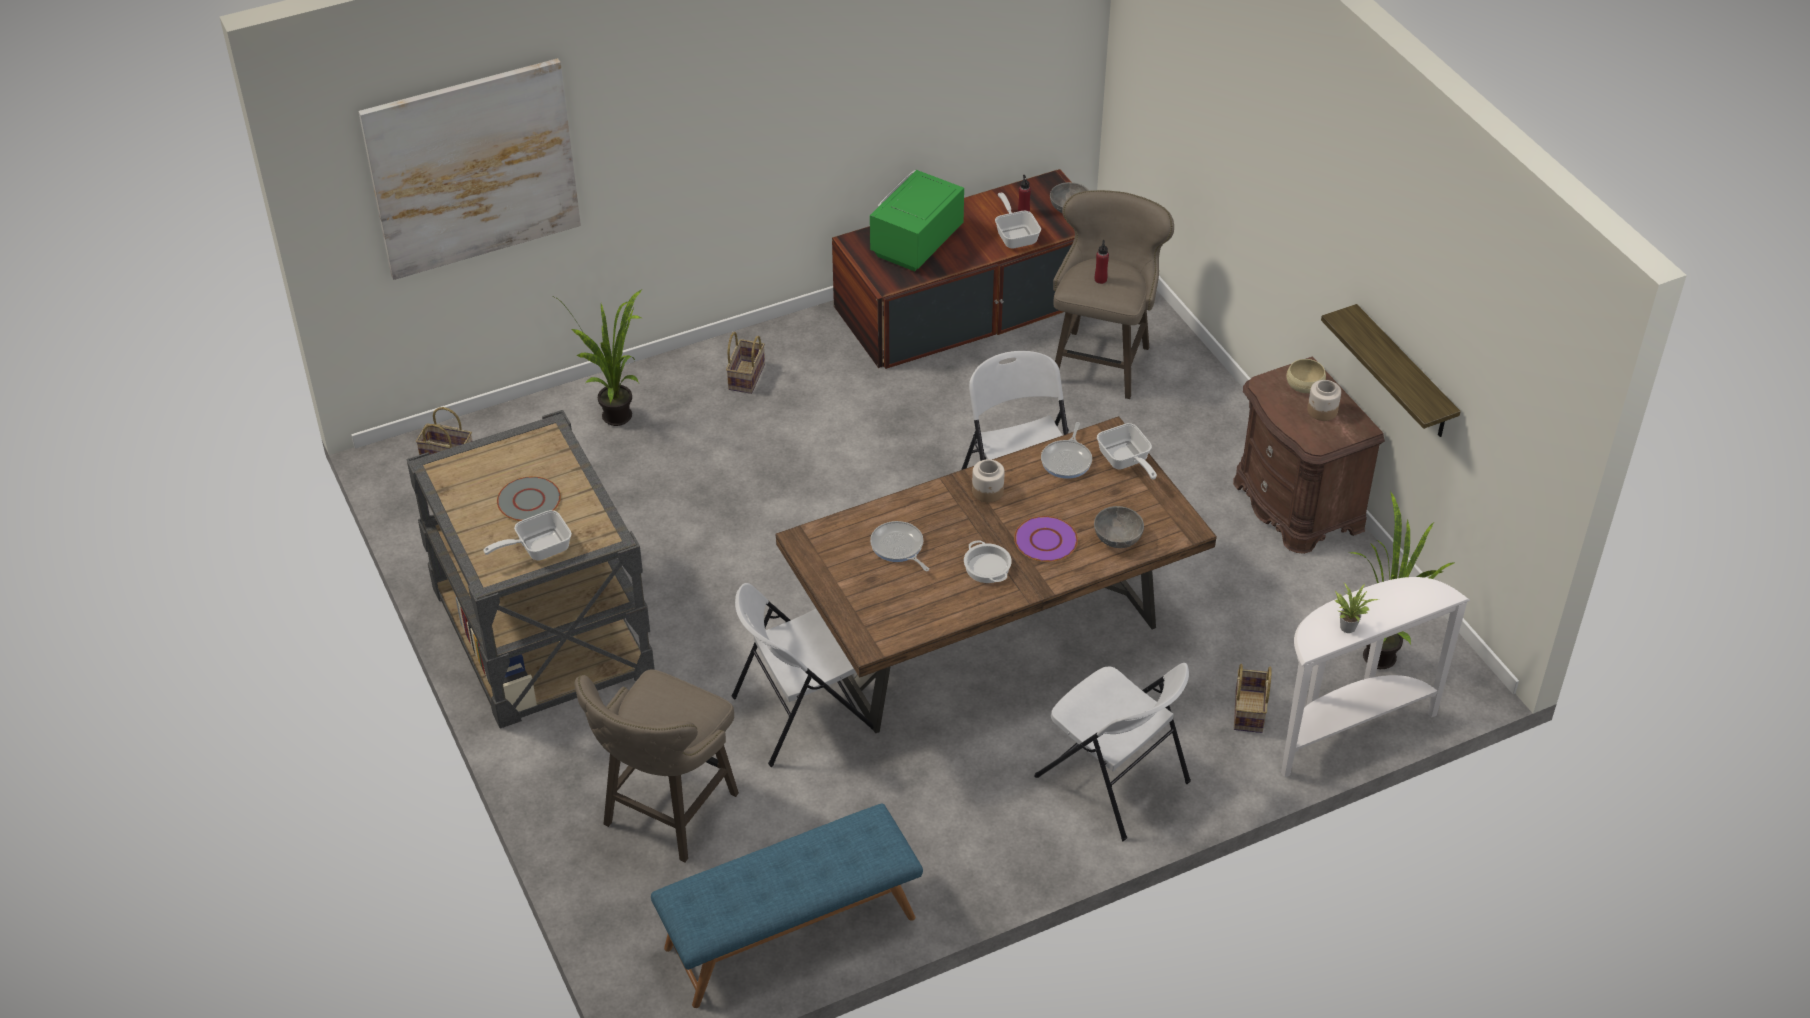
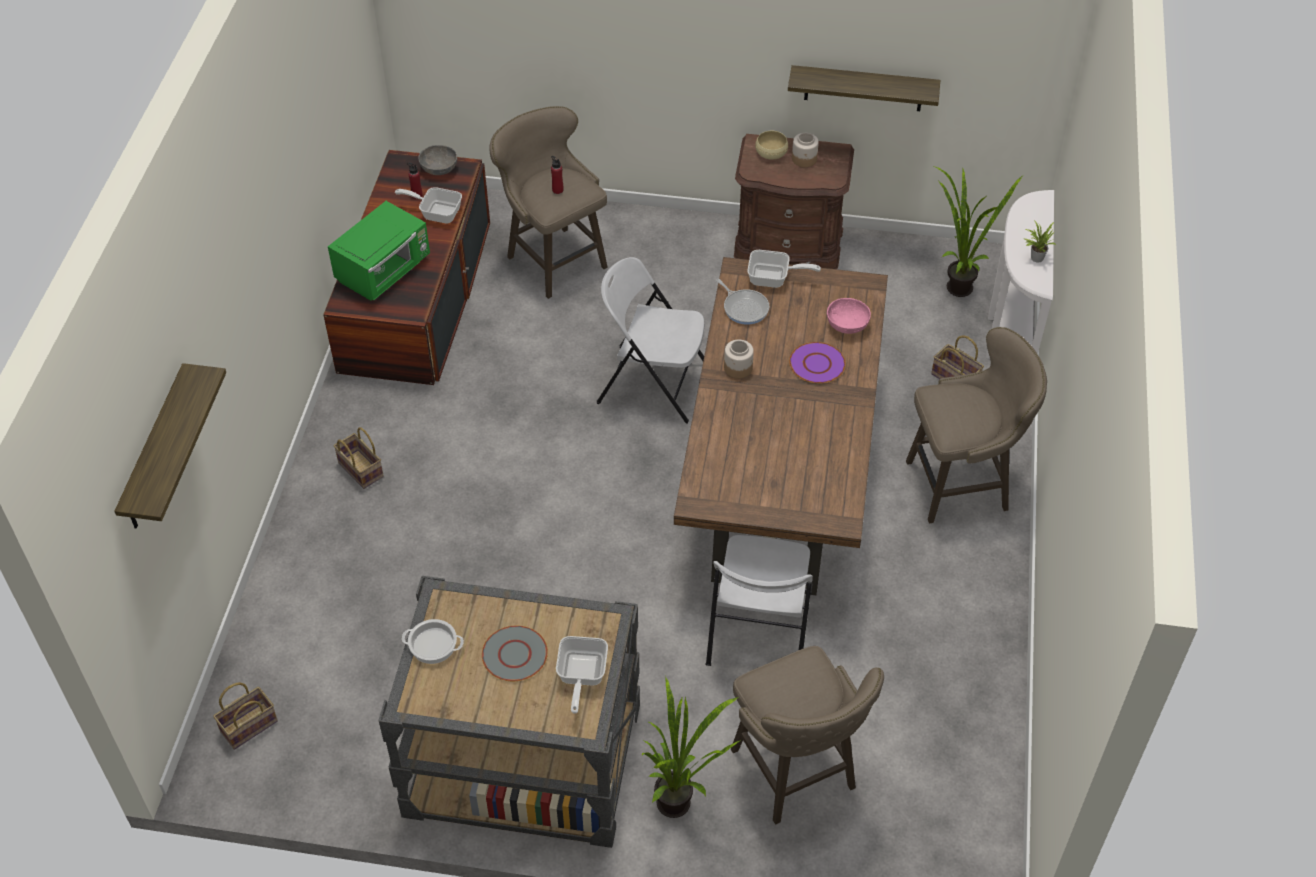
camera: 55 degrees left, 5 degrees up
picture [358,58,581,280] -> shelf [114,363,226,529]
potted plant [552,289,643,426] -> potted plant moved to [642,676,741,818]
blue bench [651,804,923,1008] -> none
green microwave [870,170,964,271] -> green microwave turned 120 degrees counterclockwise [328,201,430,301]
frying pan [870,521,929,571] -> none
cooking pot [964,540,1012,583] -> cooking pot moved to [402,619,464,664]
white chair [1034,663,1191,841] -> beige stool [906,327,1047,523]
grey bowl [1094,506,1144,548] -> pink bowl [827,298,871,334]

